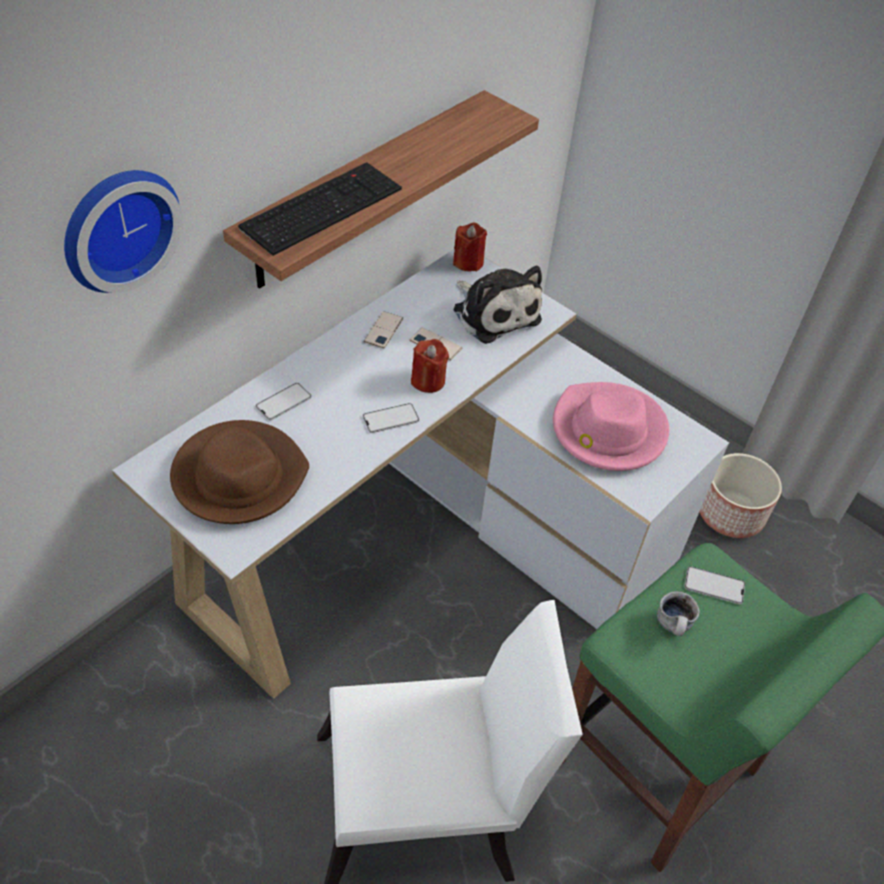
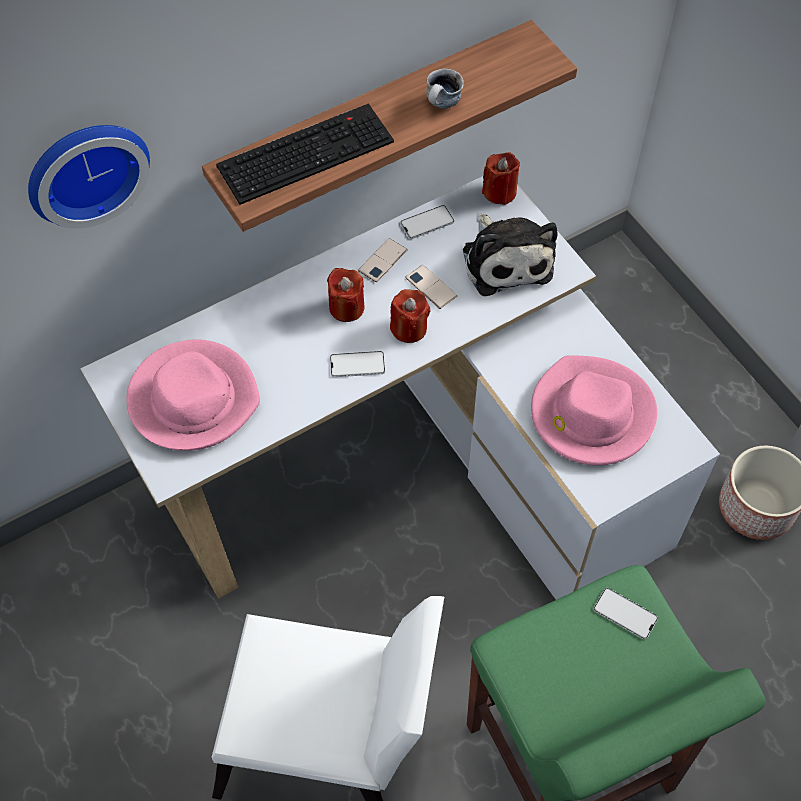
camera: 20 degrees right, 10 degrees up
brown hat [170,420,309,524] -> pink hat [126,339,260,451]
phone [256,383,312,420] -> phone moved to [400,205,454,239]
mug [657,591,699,636] -> mug moved to [426,68,464,108]
none -> red candle [327,268,364,322]

